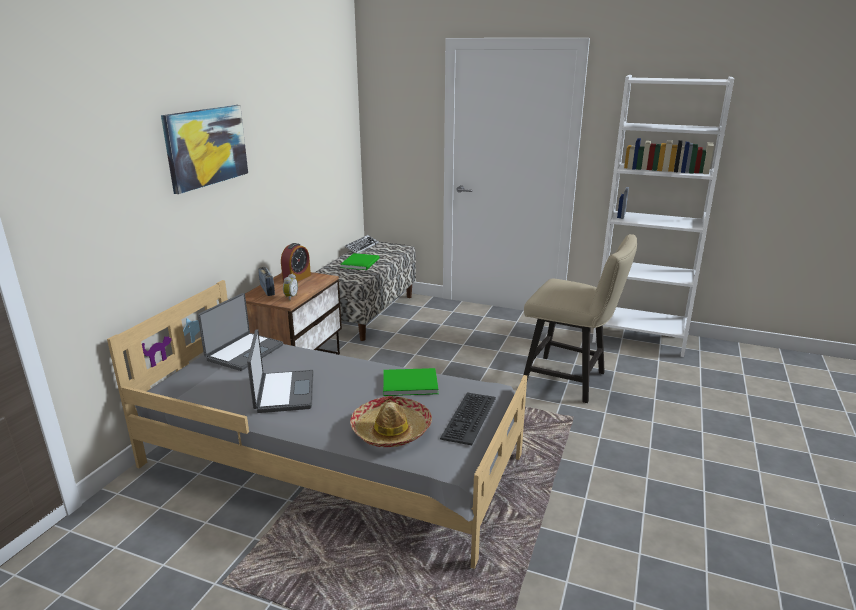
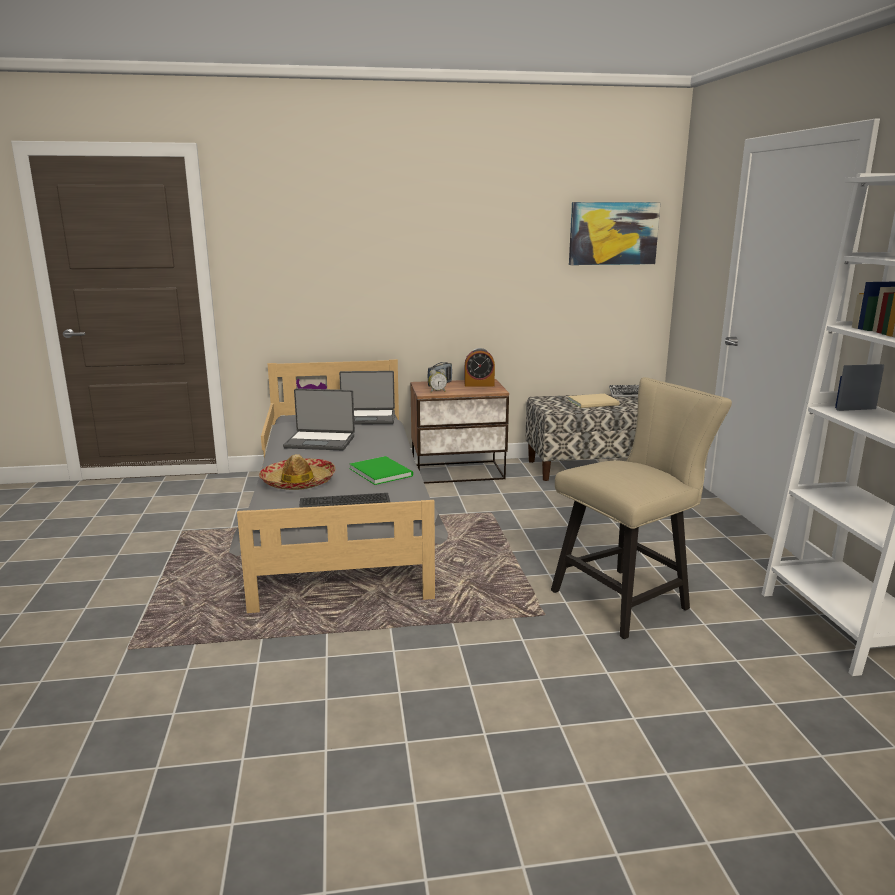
camera: 60 degrees right, 5 degrees down
picture [161,105,248,194] -> picture moved to [569,202,661,265]
laptop [247,329,314,413] -> laptop turned 45 degrees clockwise [283,388,355,450]
green book [340,253,380,270] -> beige book [568,394,620,408]
beige chair [523,234,637,403] -> beige chair turned 120 degrees counterclockwise [551,377,732,639]

